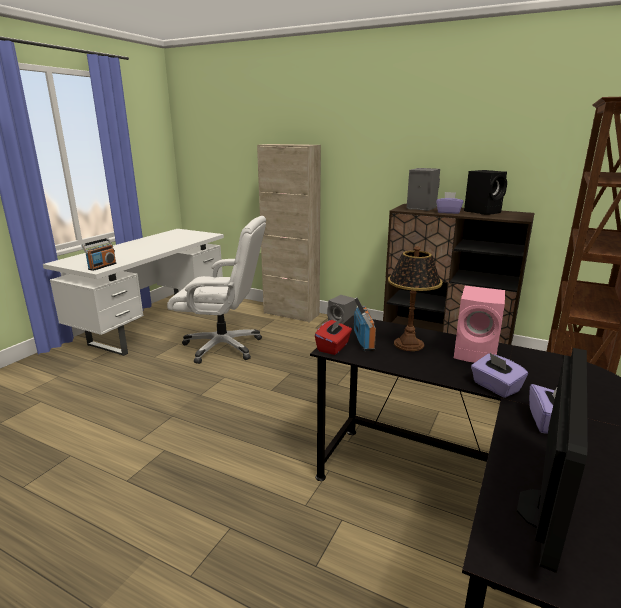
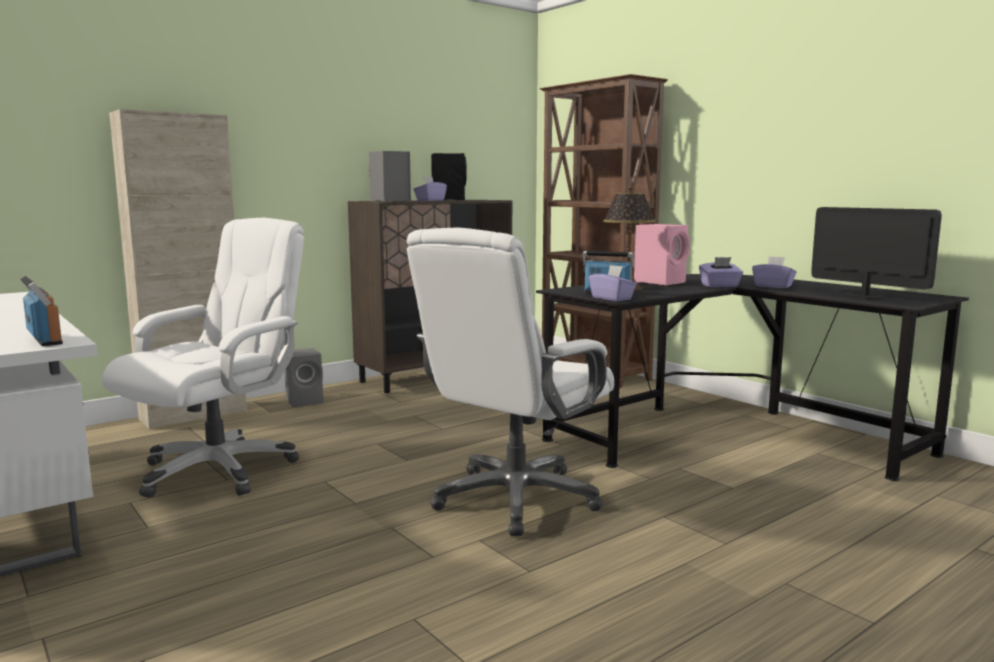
camera: 65 degrees left, 10 degrees down
red tissue box [315,318,352,355] -> purple tissue box [589,265,637,301]
none -> white office chair [407,228,614,536]

